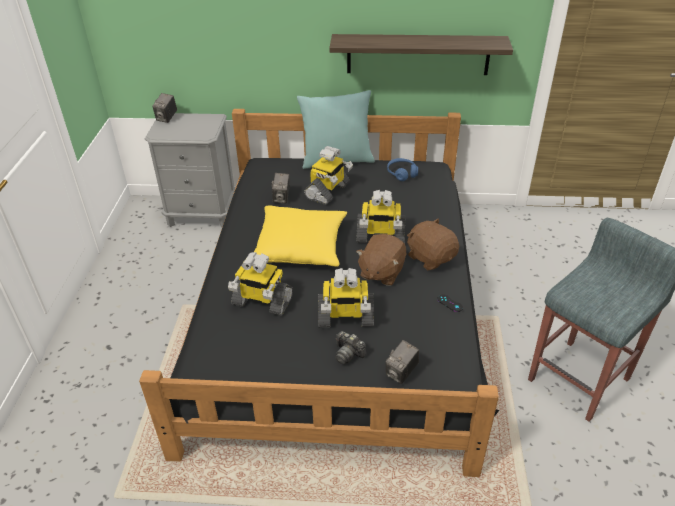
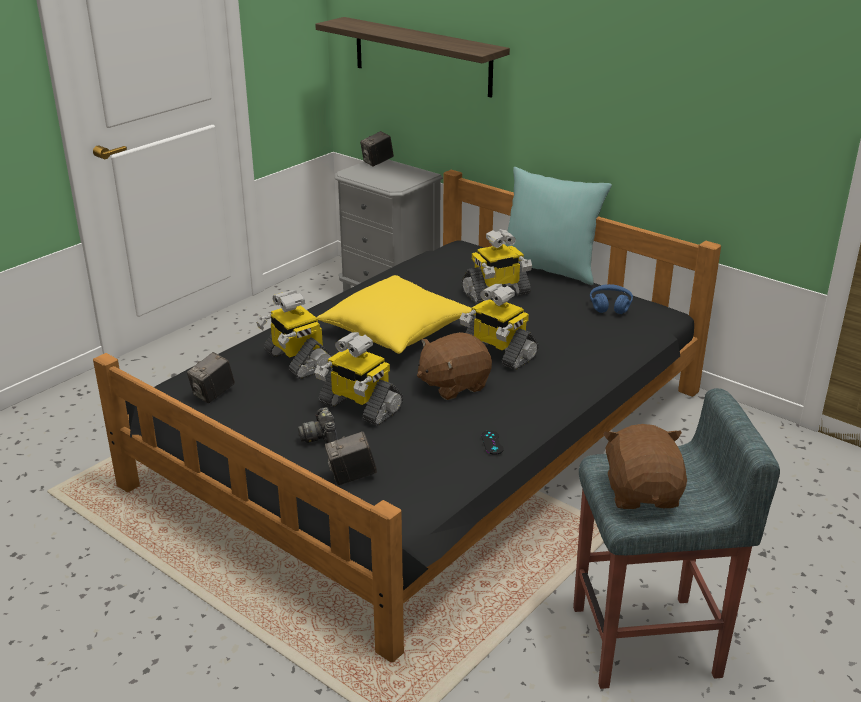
camera: 35 degrees right, 10 degrees down
camera [272,173,290,203] -> camera moved to [187,352,235,403]
shelf [329,34,513,75] -> shelf moved to [315,17,510,98]
brown plush toy [407,218,459,270] -> brown plush toy moved to [603,424,687,509]

